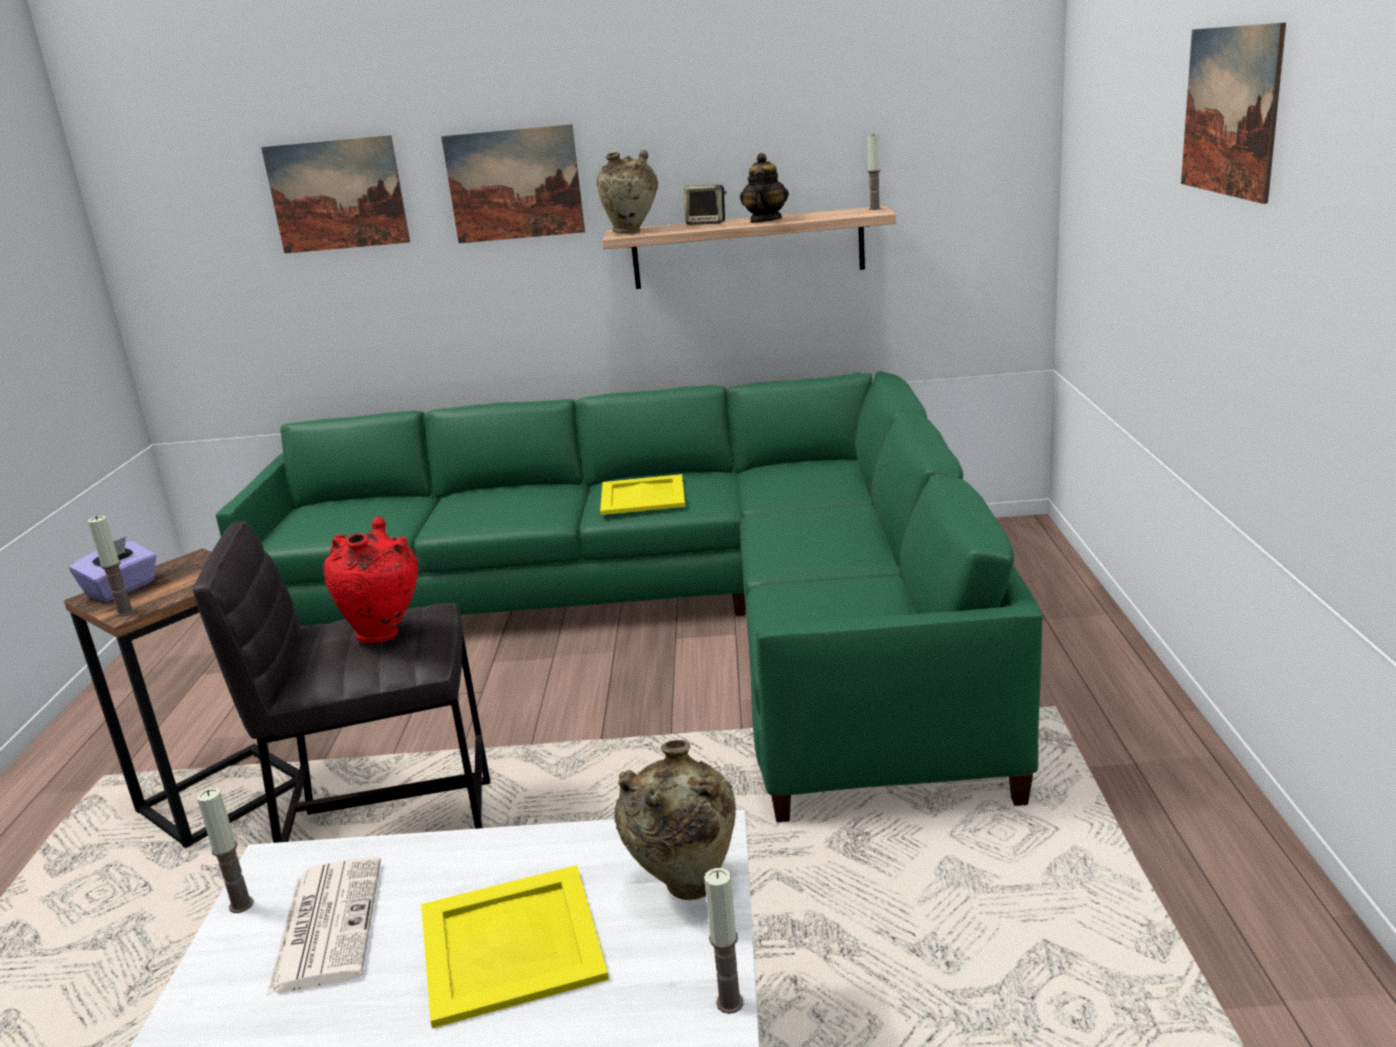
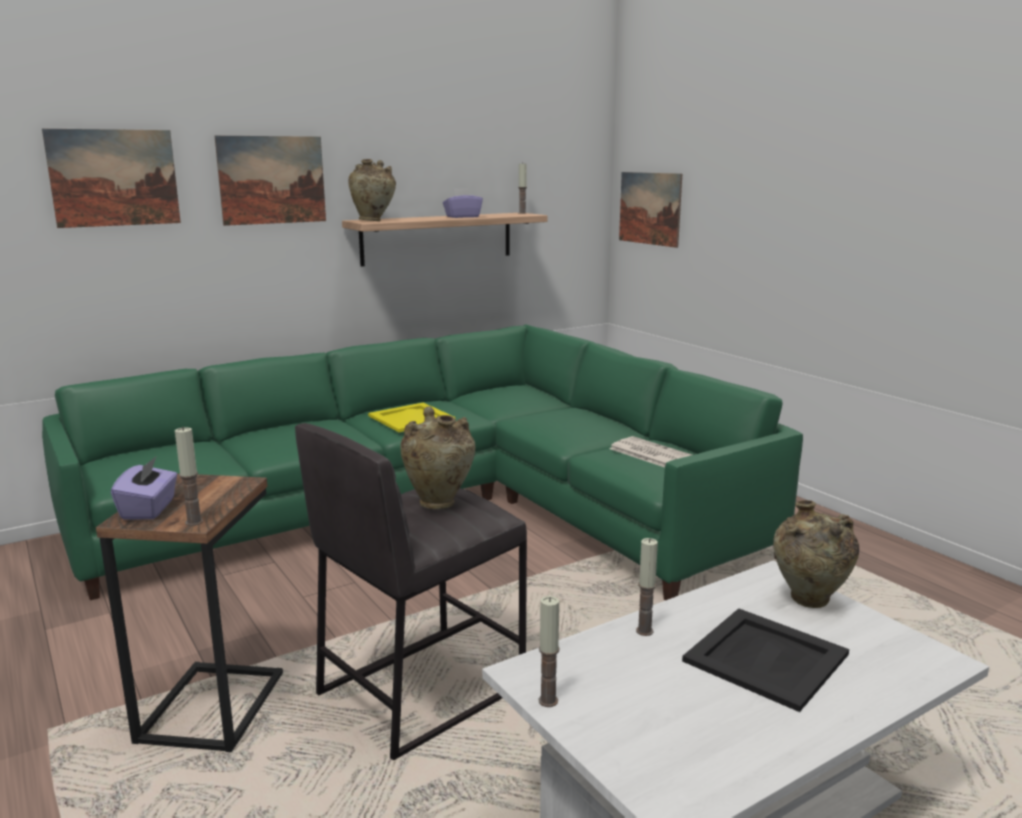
camera: 35 degrees left, 5 degrees down
newspaper [267,857,381,995] -> newspaper moved to [609,436,692,467]
red vase [323,517,418,643] -> beige vase [401,406,475,509]
yellow tray [421,865,609,1028] -> black tray [682,608,849,712]
speaker [684,185,727,225] -> none
candle [704,868,743,1014] -> candle moved to [636,538,658,636]
teapot [740,153,789,223] -> purple tissue box [443,188,483,218]
picture [1181,22,1286,204] -> picture moved to [619,172,682,248]

